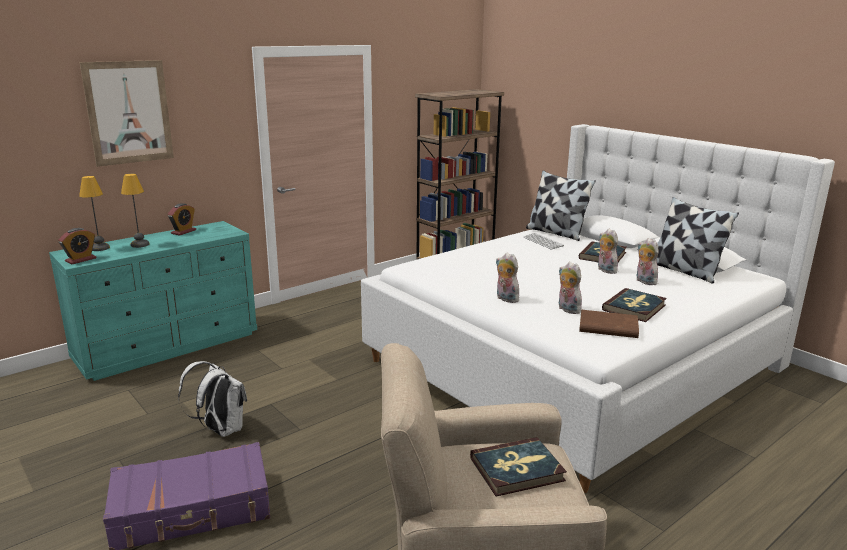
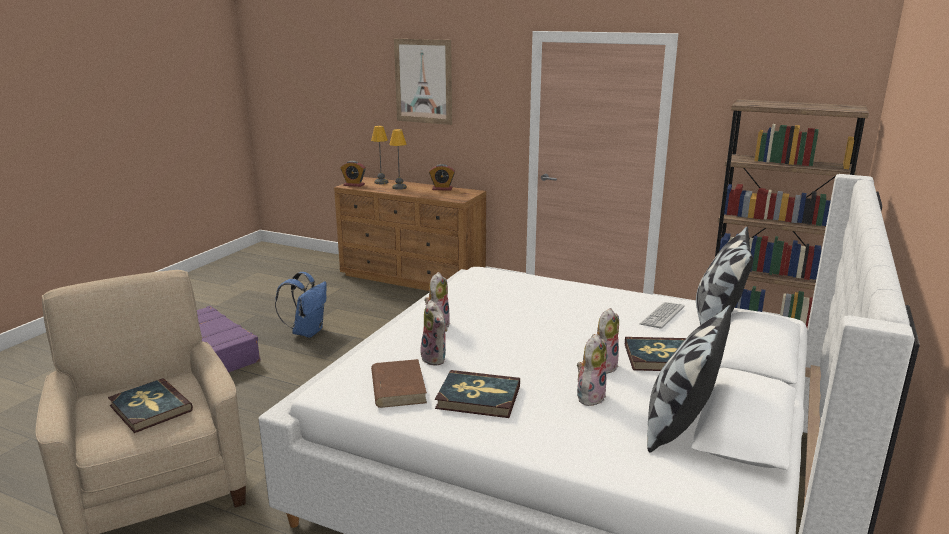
camera: 65 degrees right, 0 degrees up
turquoise dresser [49,221,257,381] -> brown dresser [334,177,486,291]
white backpack [178,361,247,437] -> blue backpack [275,272,327,338]
plush toy [558,262,582,314] -> plush toy turned 120 degrees clockwise [420,300,448,366]

